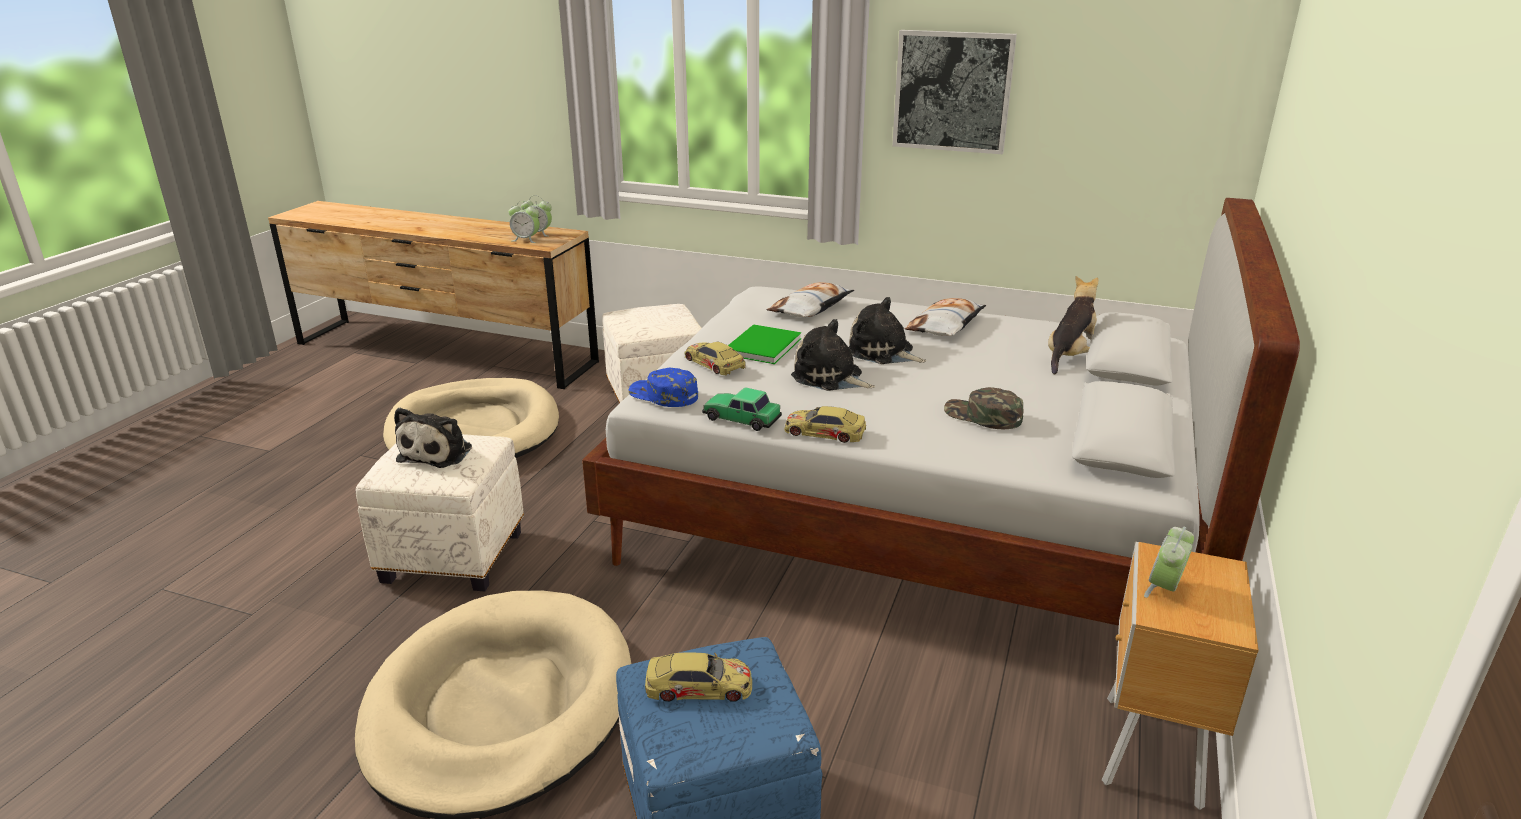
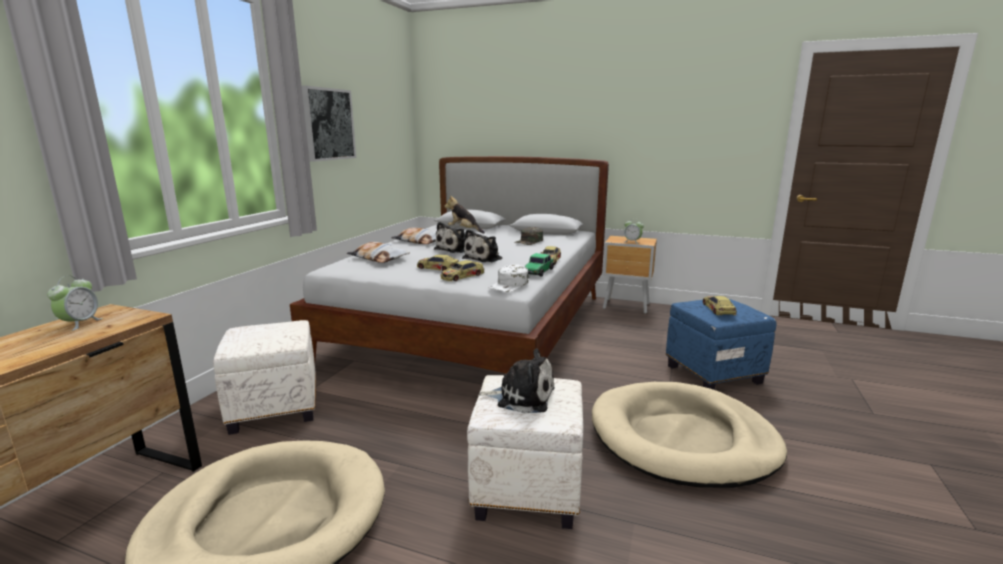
camera: 90 degrees left, 10 degrees down
alarm clock [509,201,540,243] -> none
blue cap [628,368,698,407] -> white cap [489,264,529,292]
green book [728,324,801,364] -> toy car [417,254,459,271]

